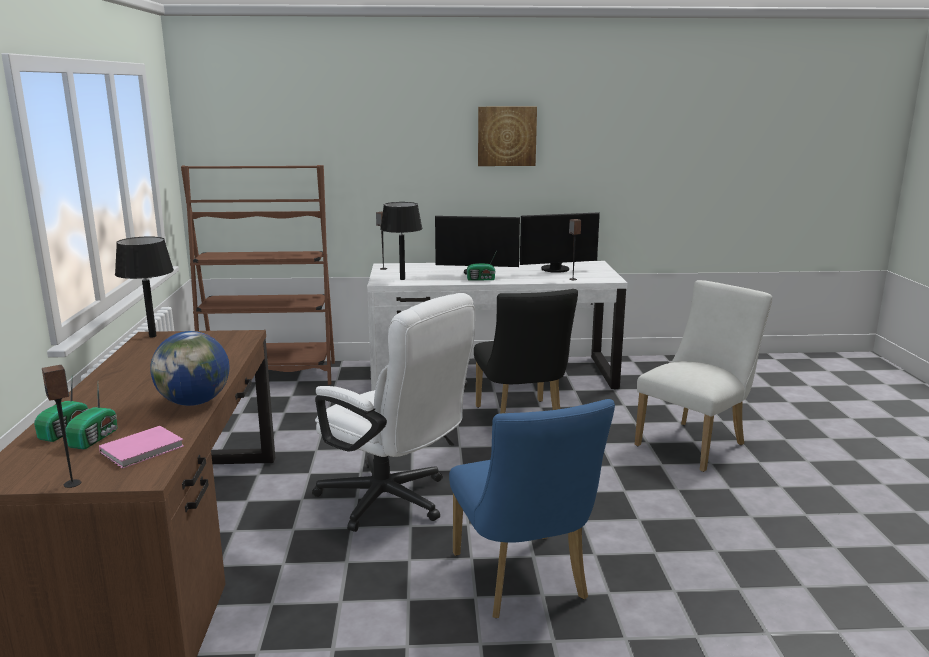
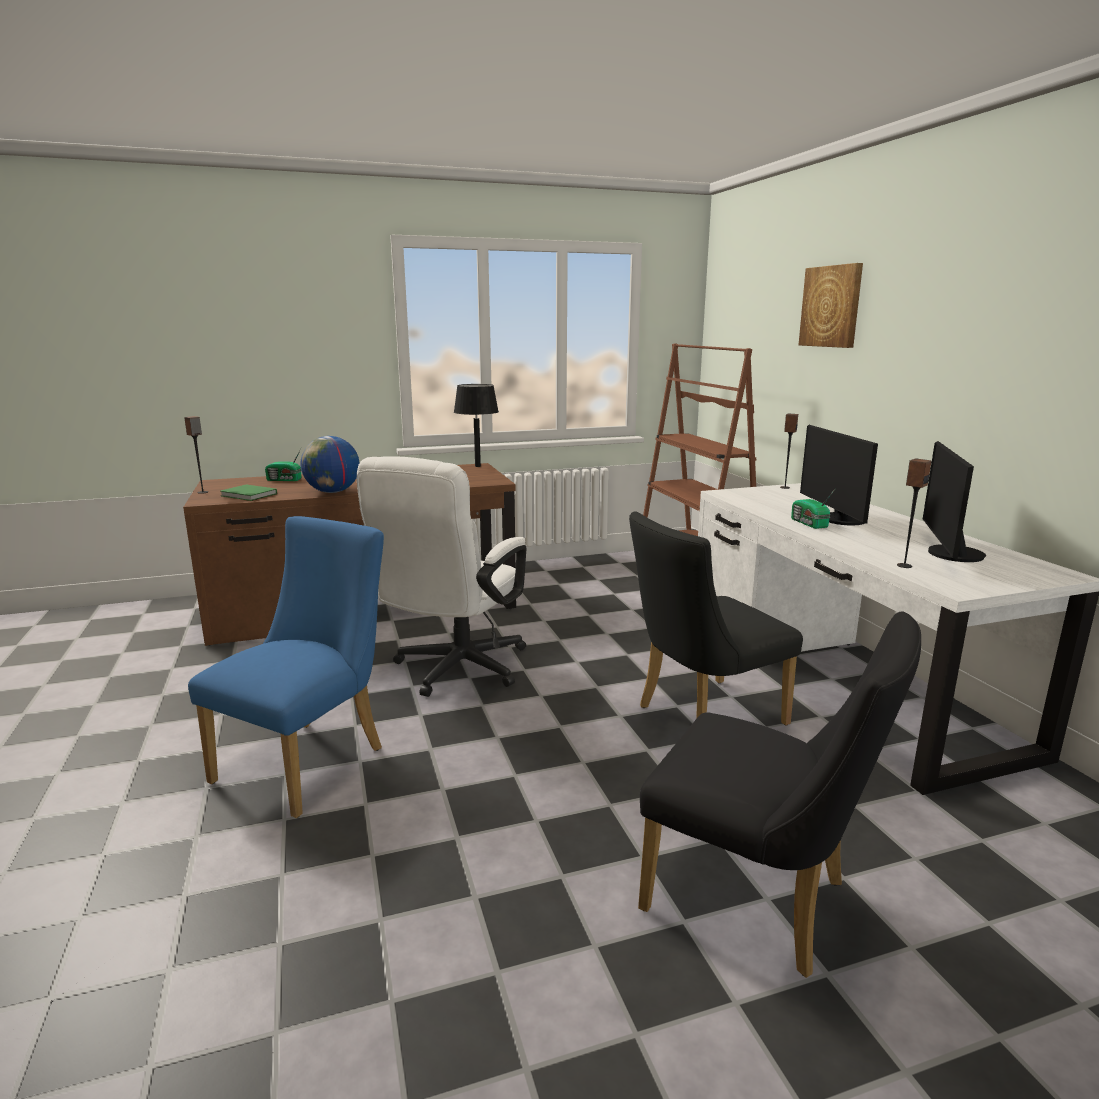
camera: 75 degrees right, 0 degrees up
radio [65,385,117,449] -> none
pink book [99,426,184,469] -> green book [221,484,277,501]
black table lamp [380,202,422,280] -> none
blue chair [449,399,615,618] -> blue chair turned 150 degrees clockwise [188,516,384,818]
picture [478,106,537,166] -> picture moved to [799,263,863,348]
monitor [520,212,600,273] -> monitor turned 45 degrees clockwise [923,441,986,562]
white chair [635,280,772,472] -> black chair [638,612,921,978]

